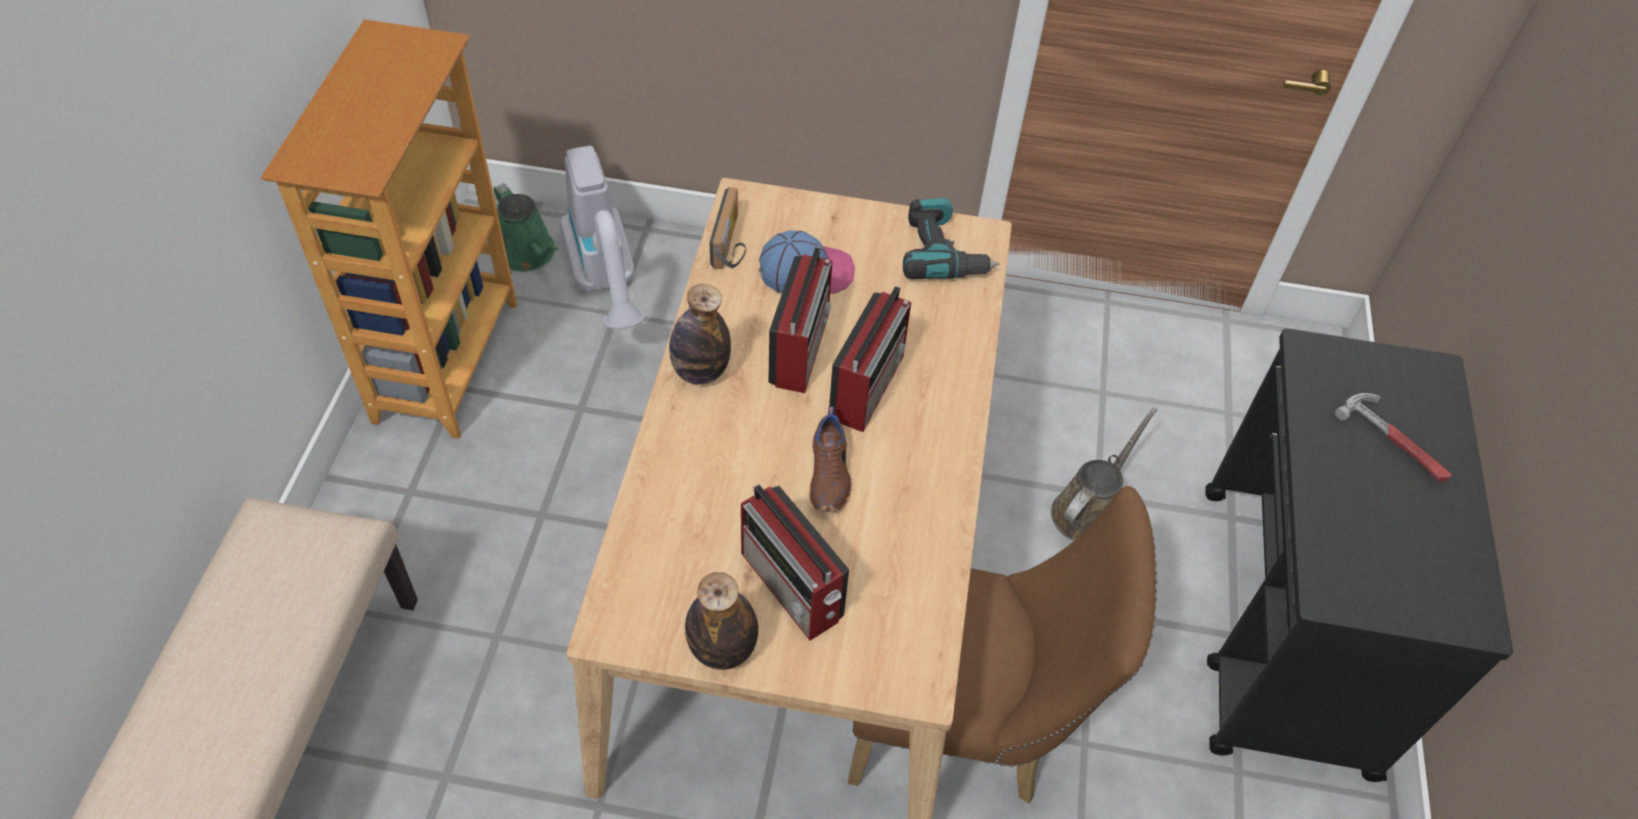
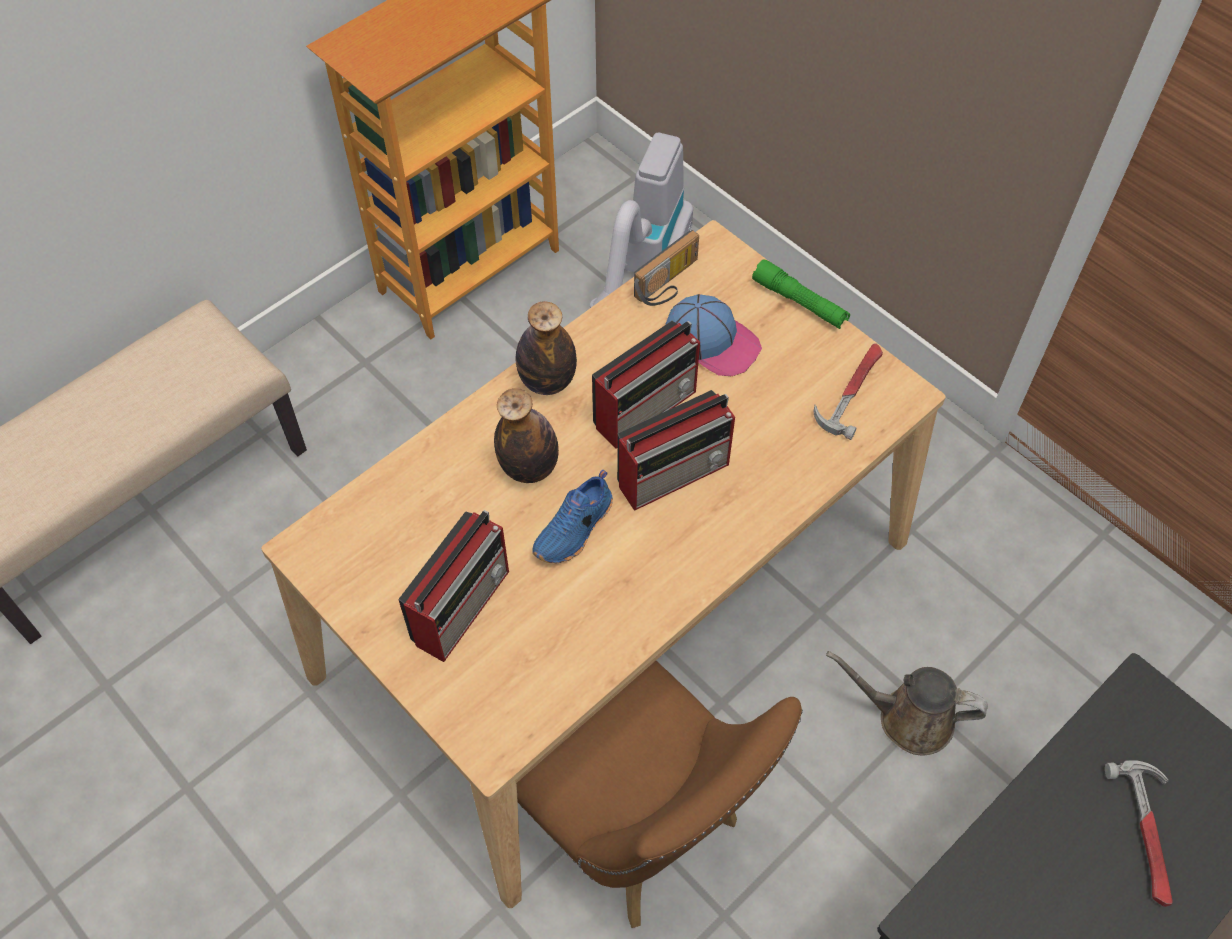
camera: 40 degrees right, 5 degrees up
green watering can [493,183,558,272] -> none
bottle [685,572,758,670] -> bottle moved to [494,388,559,483]
radio [741,484,849,641] -> radio turned 150 degrees counterclockwise [398,510,509,662]
brown shoe [809,406,851,511] -> blue shoe [532,470,613,563]
power drill [903,198,1000,279] -> hammer [814,343,883,440]
brown watering can [1051,407,1157,541] -> brown watering can turned 150 degrees counterclockwise [826,651,988,755]
none -> green flashlight [752,259,850,329]

